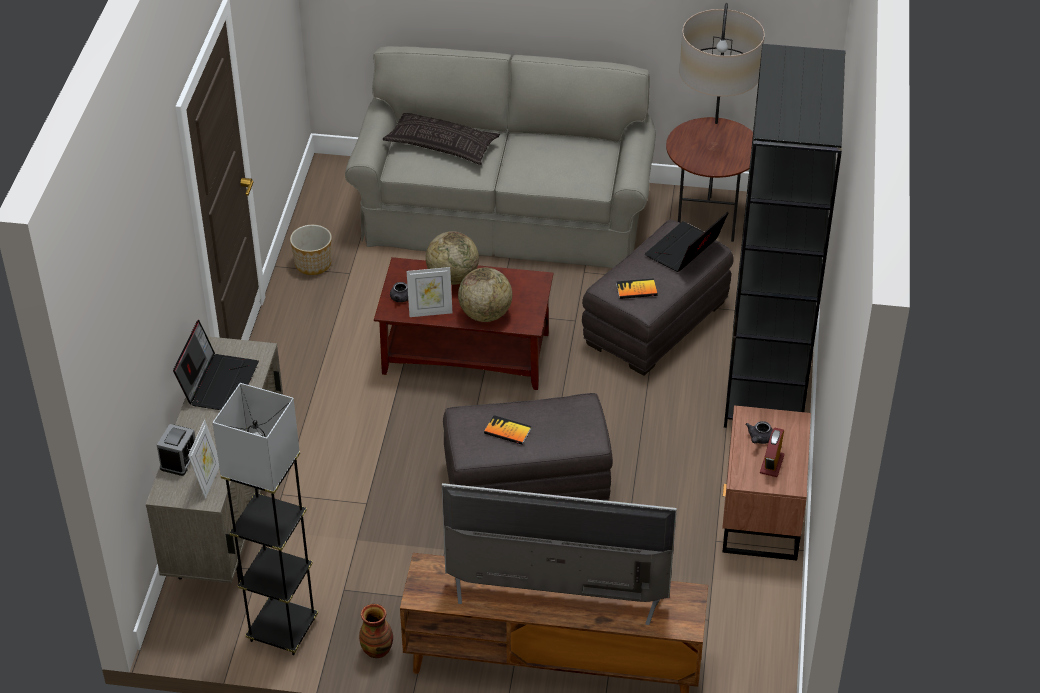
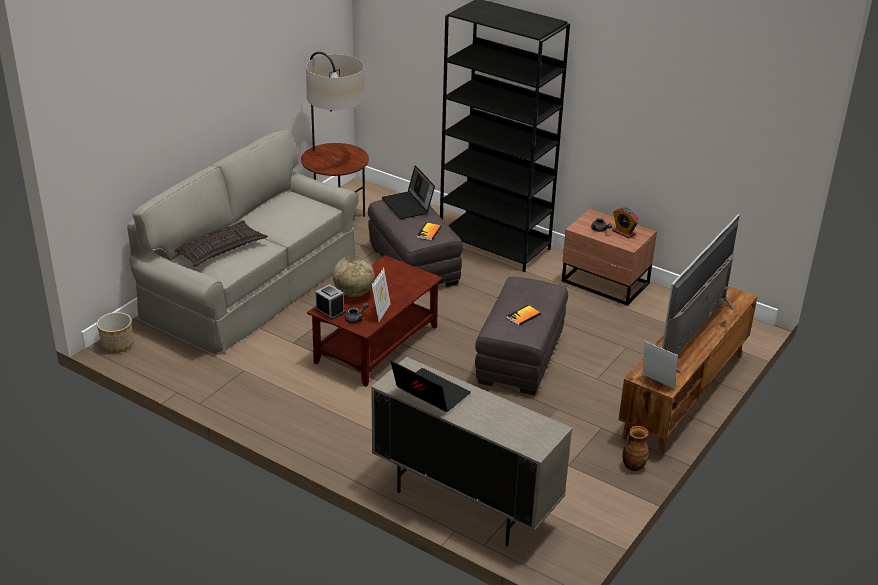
camera: 65 degrees left, 10 degrees down
alarm clock [157,424,196,476] -> alarm clock moved to [315,284,345,320]
picture frame [188,420,219,499] -> picture frame moved to [642,341,677,389]
grey floor lamp [213,383,318,655] -> none
planter [290,225,332,275] -> planter moved to [97,312,133,353]
globe [458,268,512,322] -> none

